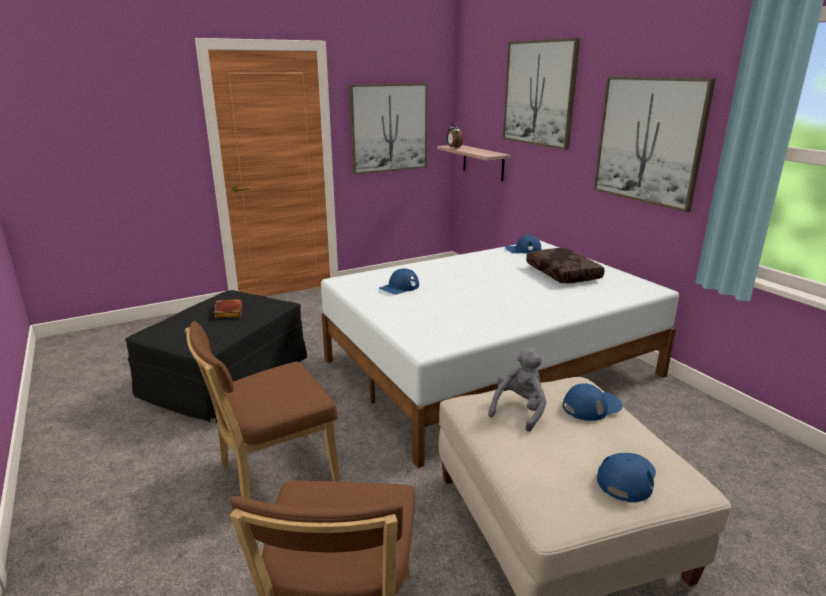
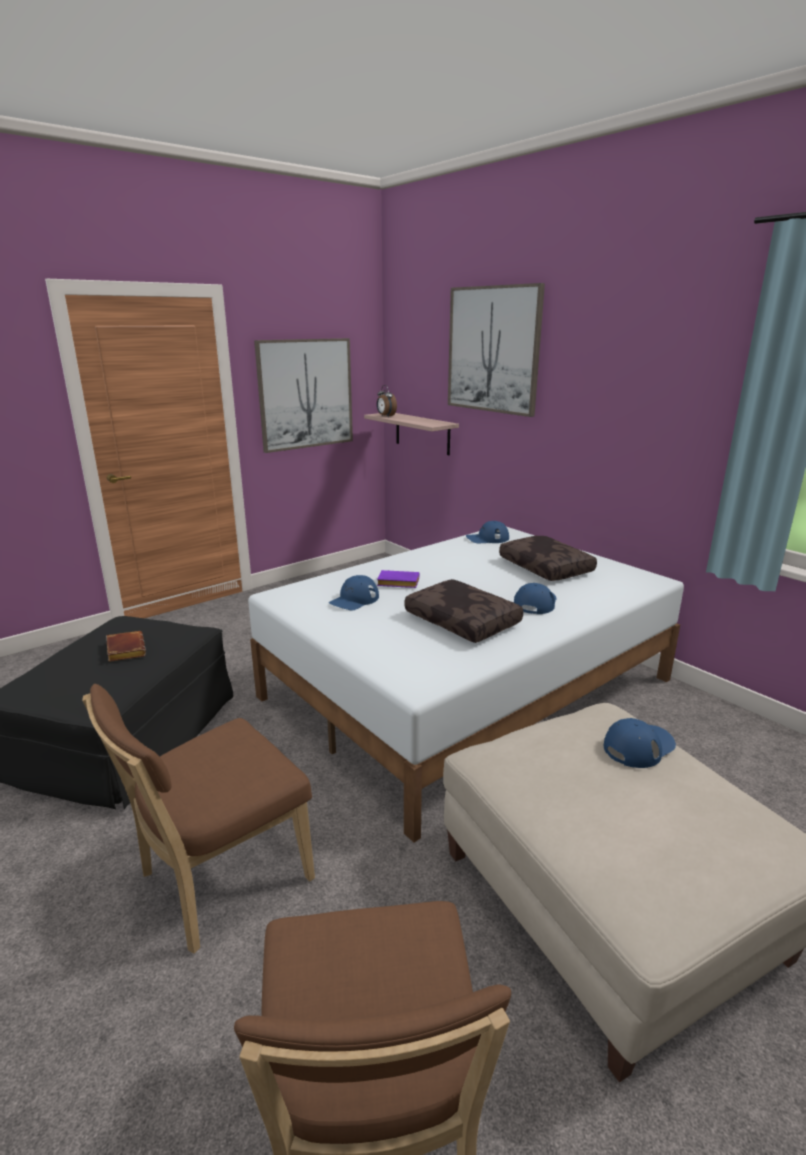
camera: 10 degrees left, 0 degrees up
grey plush toy [488,347,547,432] -> none
picture [594,76,716,212] -> none
blue cap [597,453,656,502] -> blue cap moved to [514,583,556,614]
none -> purple book [377,570,420,588]
none -> brown pillow [404,579,523,643]

